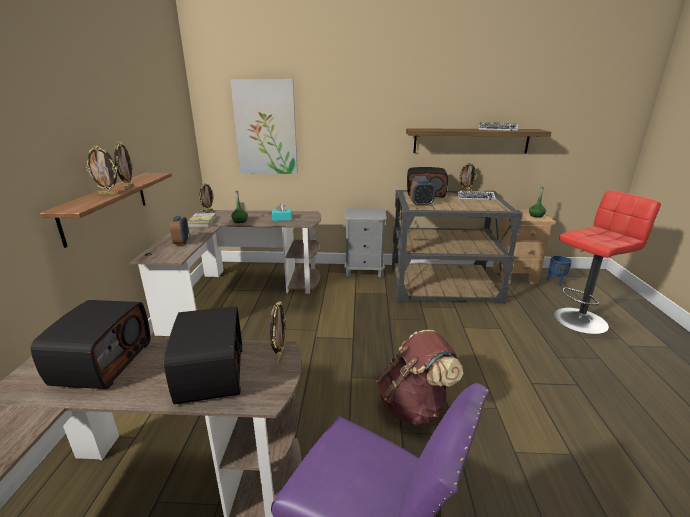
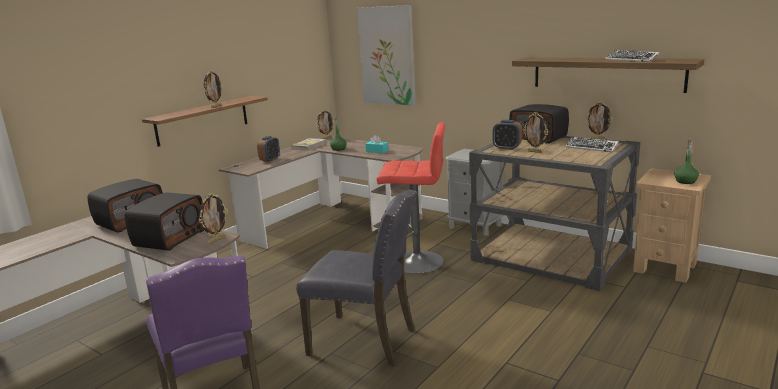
camera: 35 degrees right, 5 degrees down
picture frame [86,146,117,195] -> picture frame moved to [523,112,548,153]
brown backpack [376,330,463,425] -> grey chair [297,190,417,366]
blue planter [547,256,572,286] -> none
red stool [554,190,661,334] -> red stool moved to [376,122,445,273]

